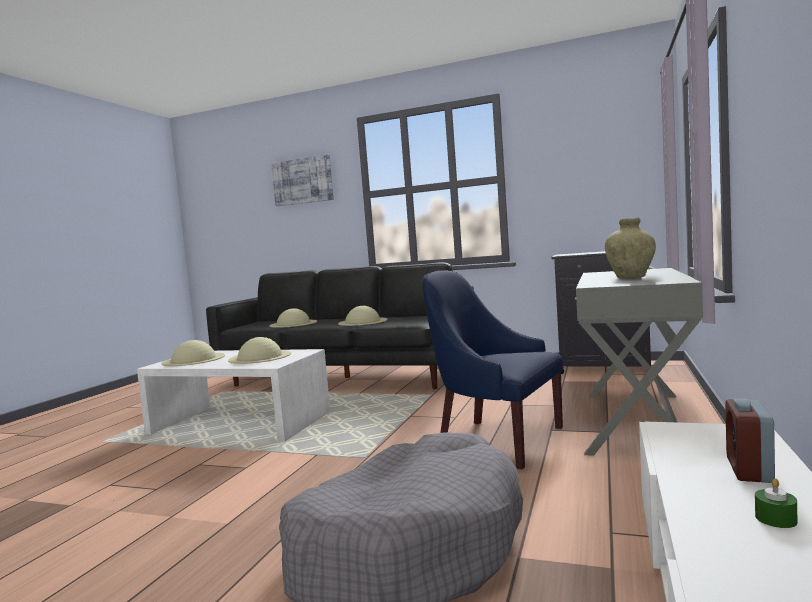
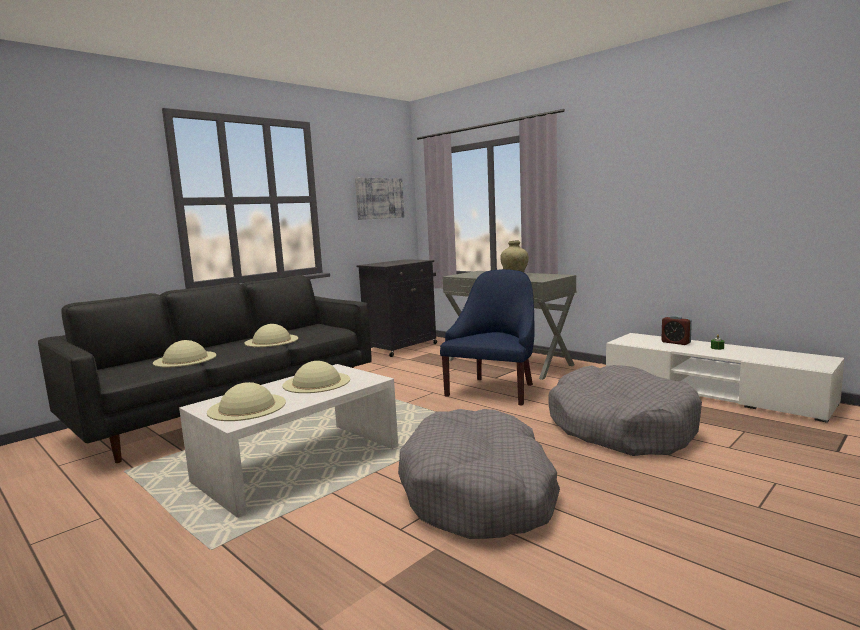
camera: 65 degrees left, 5 degrees up
picture [271,155,334,206] -> picture moved to [355,178,404,220]
blue armchair [423,270,563,469] -> blue armchair turned 150 degrees clockwise [440,269,535,406]
none -> grey dog bed [398,409,560,539]

